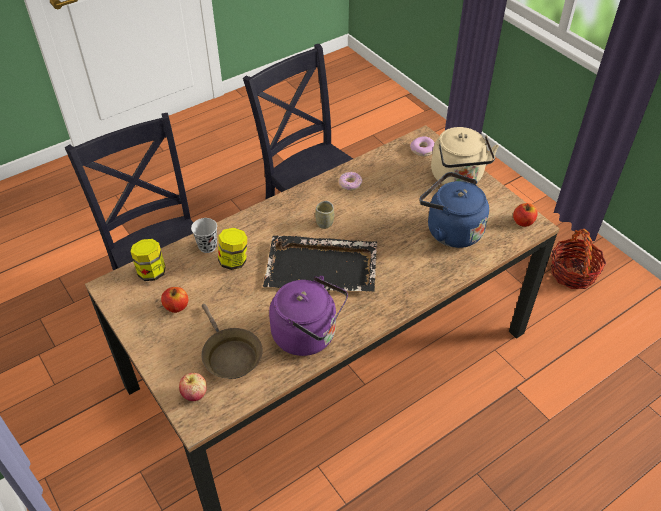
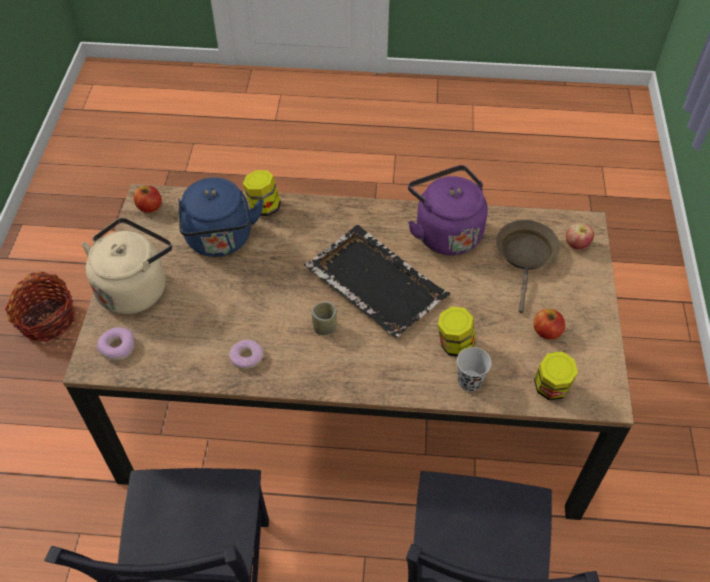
camera: 140 degrees left, 5 degrees up
none -> jar [243,170,281,216]

